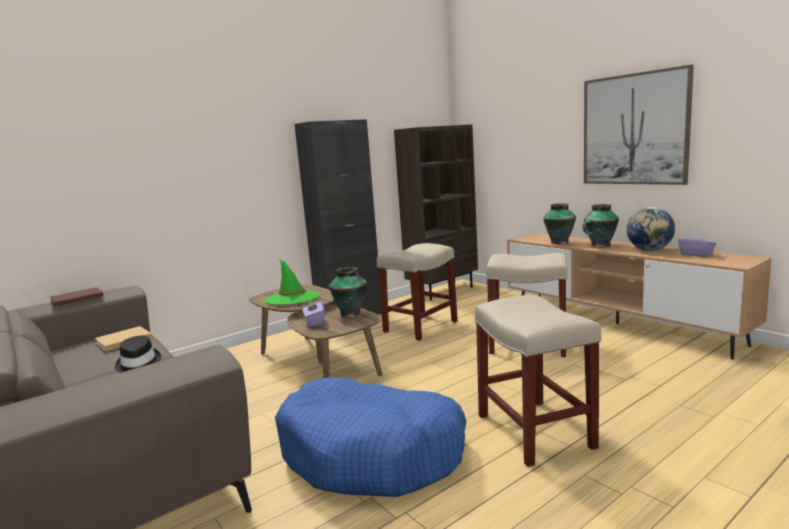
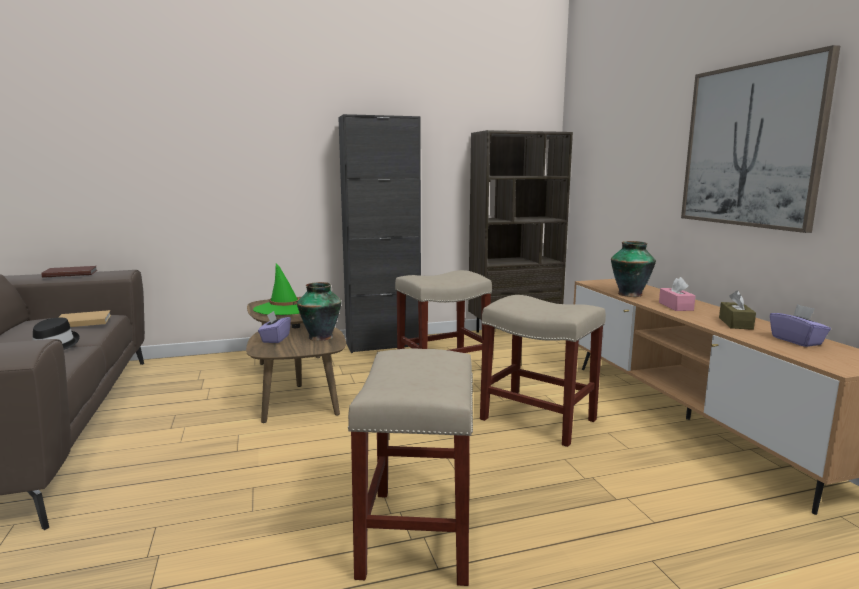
camera: 20 degrees right, 0 degrees up
blue dog bed [275,377,467,497] -> none
vase [583,204,619,248] -> pink tissue box [659,277,695,311]
globe [627,207,675,251] -> brown tissue box [719,290,756,330]

